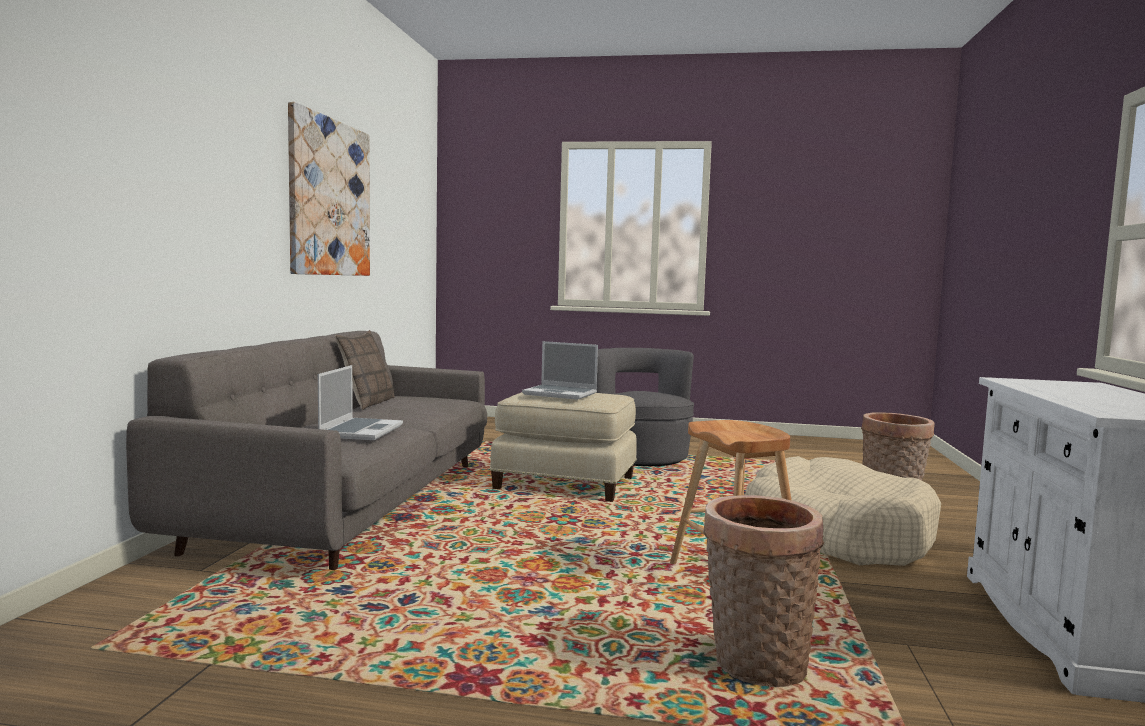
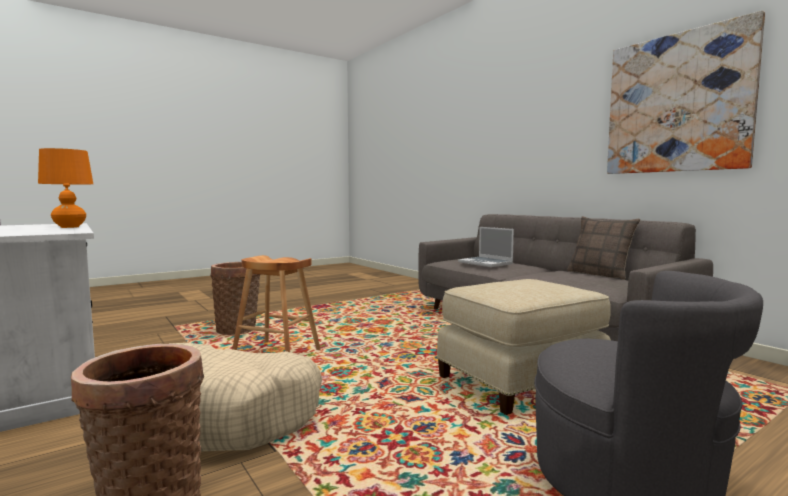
camera: 135 degrees right, 0 degrees up
laptop [522,341,598,400] -> none
none -> orange table lamp [38,148,93,228]

